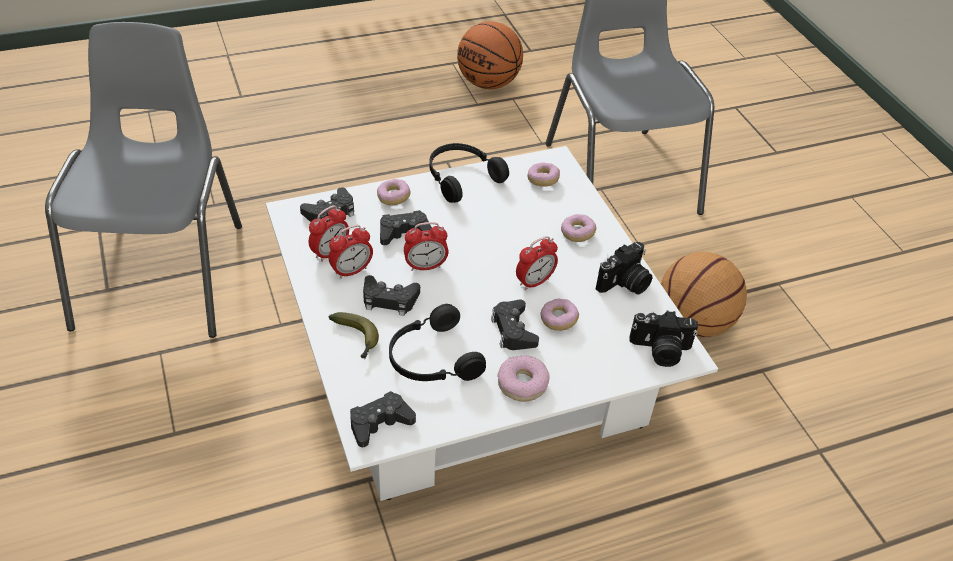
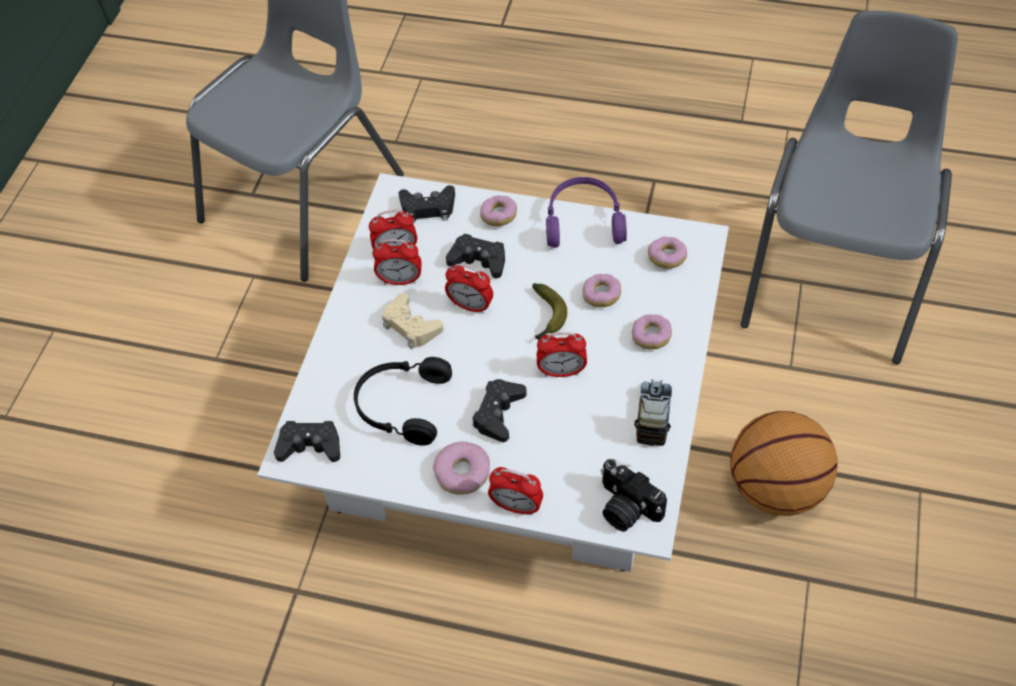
camera: 40 degrees right, 10 degrees up
banana [329,312,379,359] -> banana moved to [532,283,567,340]
black game controller [363,275,420,316] -> beige game controller [382,293,443,349]
black headphones [429,143,509,203] -> purple headphones [546,177,627,248]
basketball [457,21,523,89] -> none
donut [540,299,579,331] -> donut moved to [583,274,621,307]
camera [596,242,652,295] -> toy truck [634,379,672,446]
none -> alarm clock [488,467,543,515]

